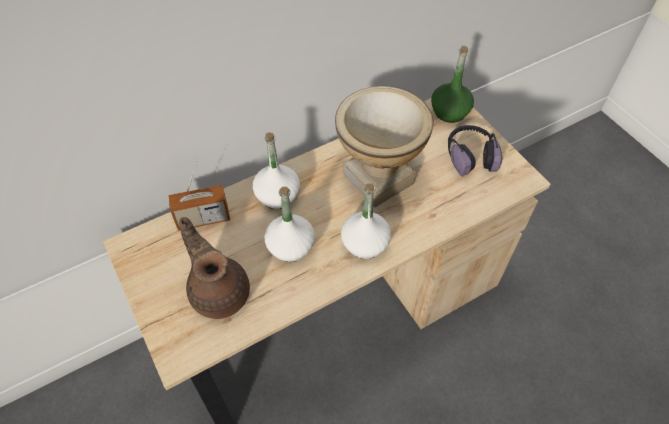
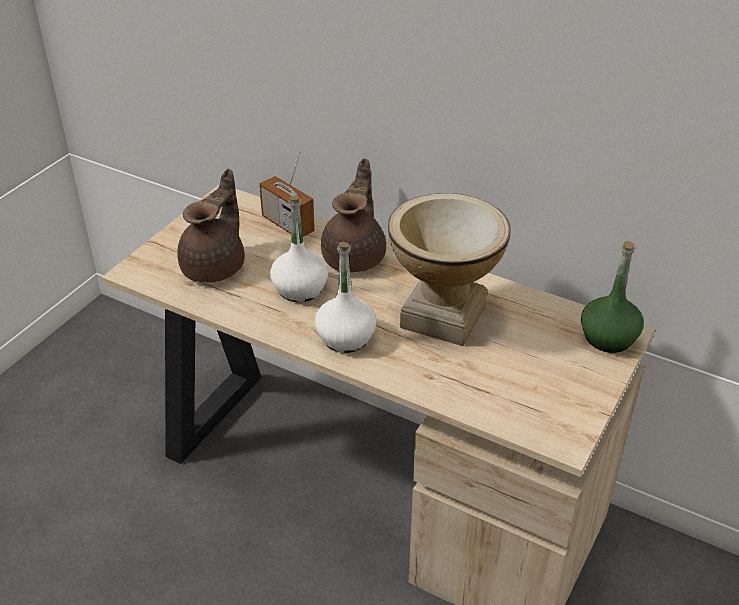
camera: 60 degrees right, 15 degrees down
white bottle [253,132,300,209] -> brown teapot [321,158,386,272]
headphones [448,125,503,176] -> none

